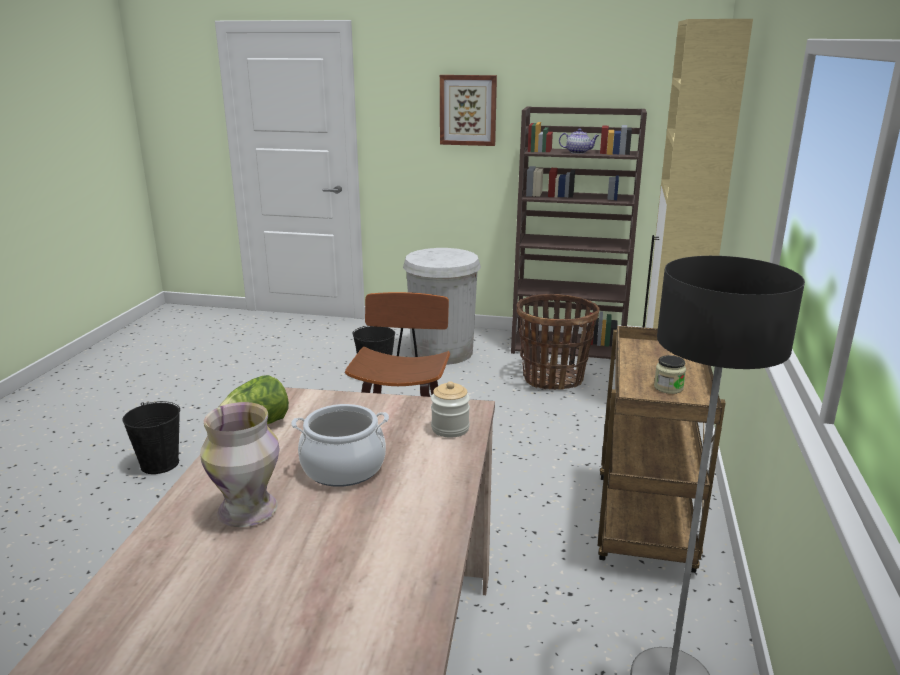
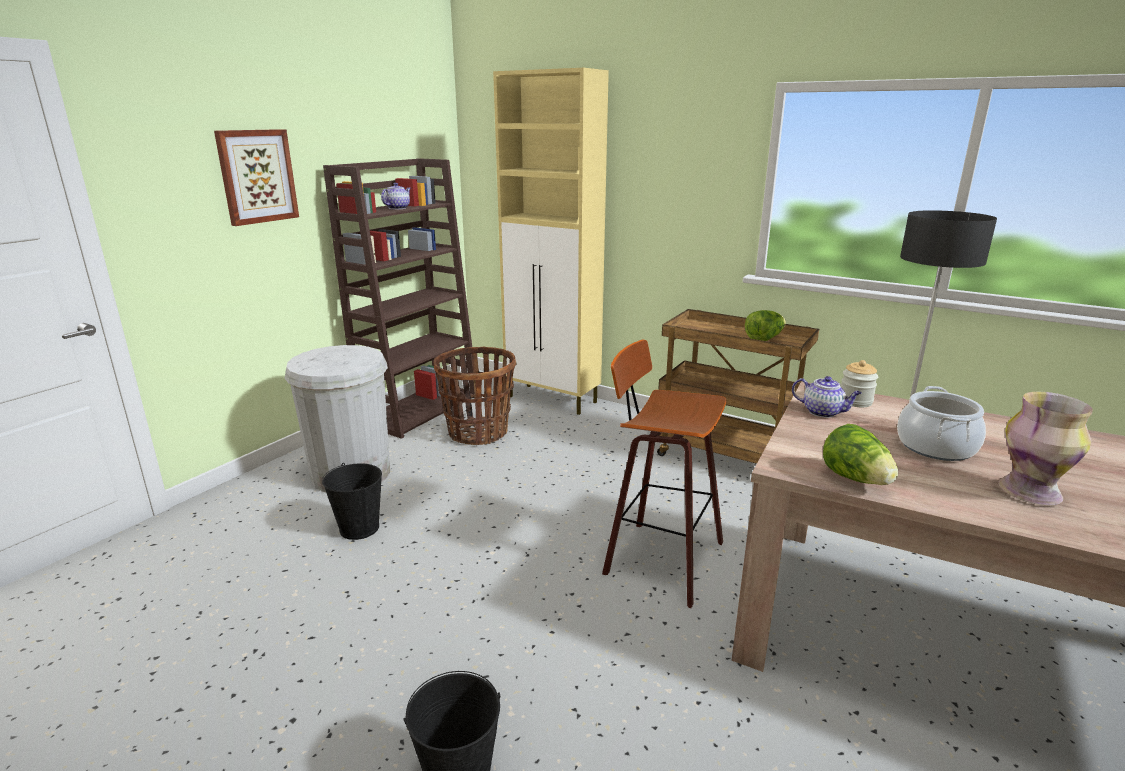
camera: 70 degrees left, 0 degrees up
jar [654,355,686,394] -> lettuce [745,310,786,341]
none -> teapot [792,376,862,418]

